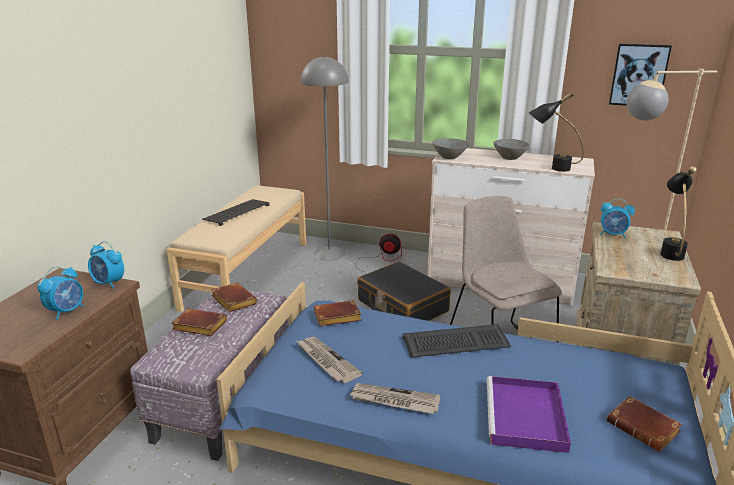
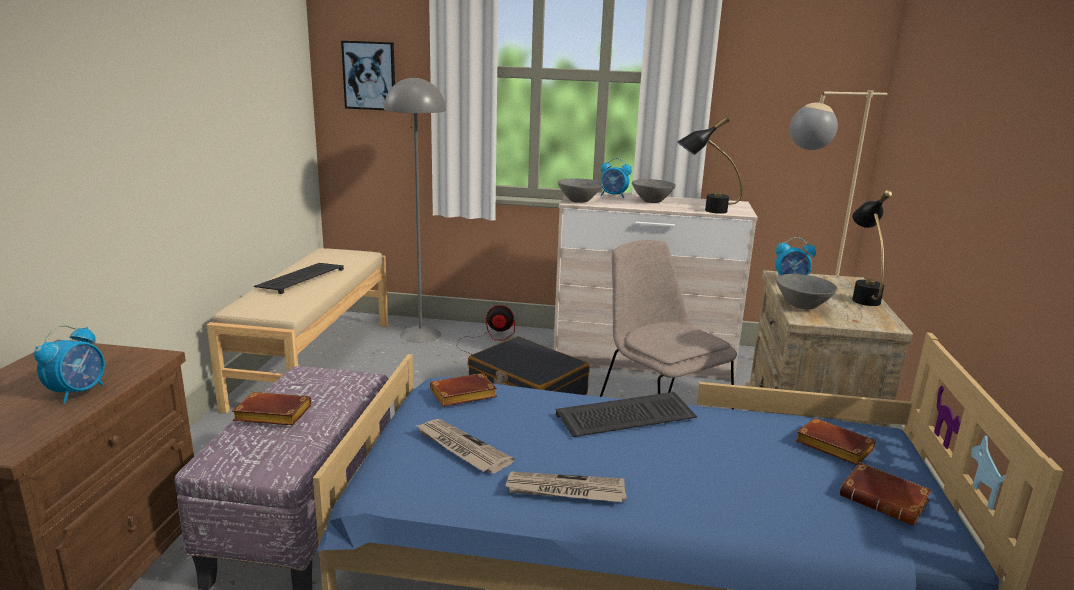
camera: 10 degrees left, 5 degrees down
alarm clock [88,241,124,289] -> alarm clock moved to [601,158,632,198]
brown book [211,283,258,312] -> brown book moved to [795,418,876,465]
purple tray [486,376,571,453] -> none
picture [609,44,672,106] -> picture moved to [341,41,395,110]
none -> grey bowl [776,274,837,309]

